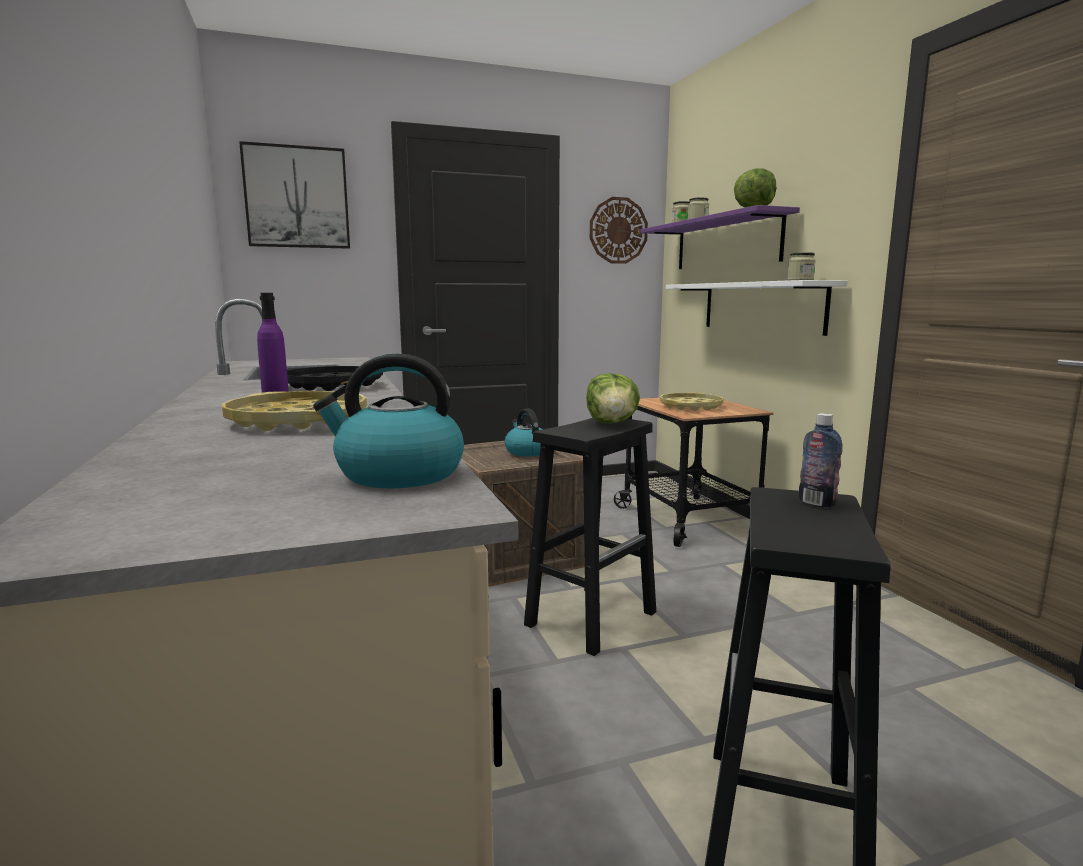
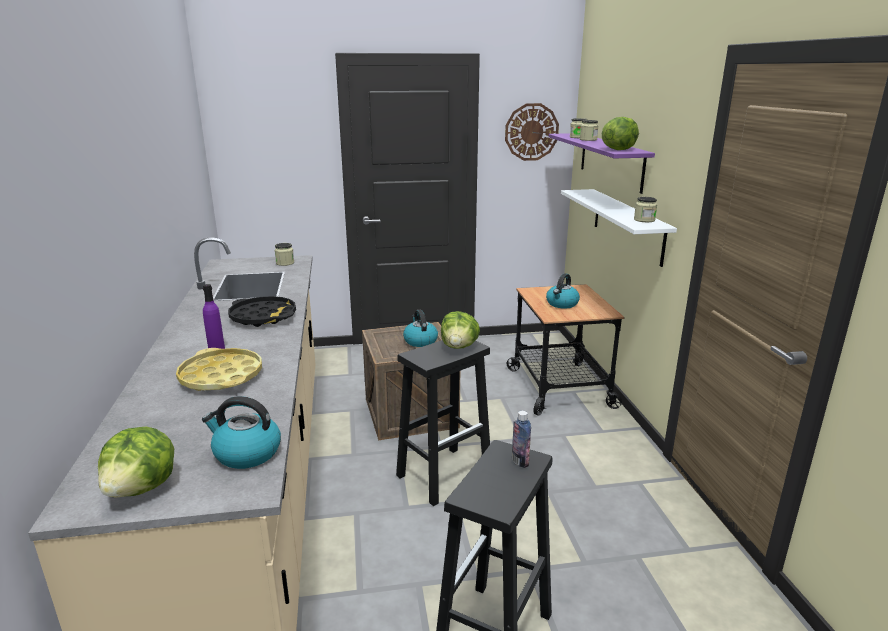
camera: 10 degrees right, 10 degrees up
picture [239,141,350,249] -> none
yellow tray [660,392,724,411] -> kettle [546,273,580,309]
none -> lettuce [98,427,174,498]
none -> jar [275,243,294,266]

